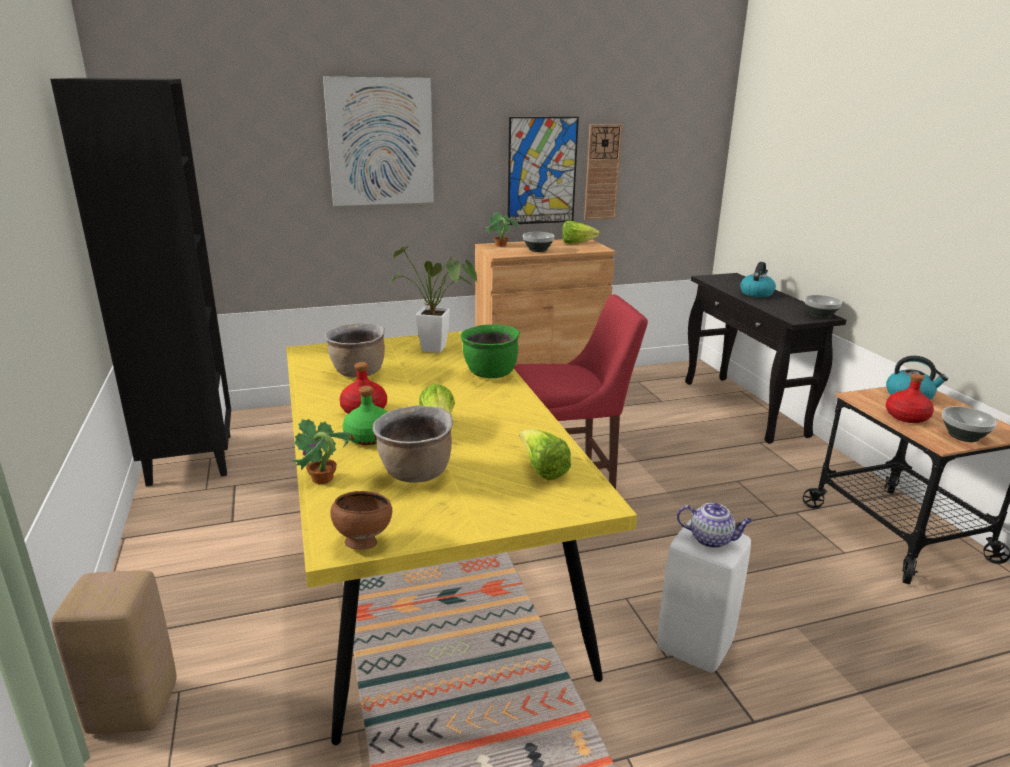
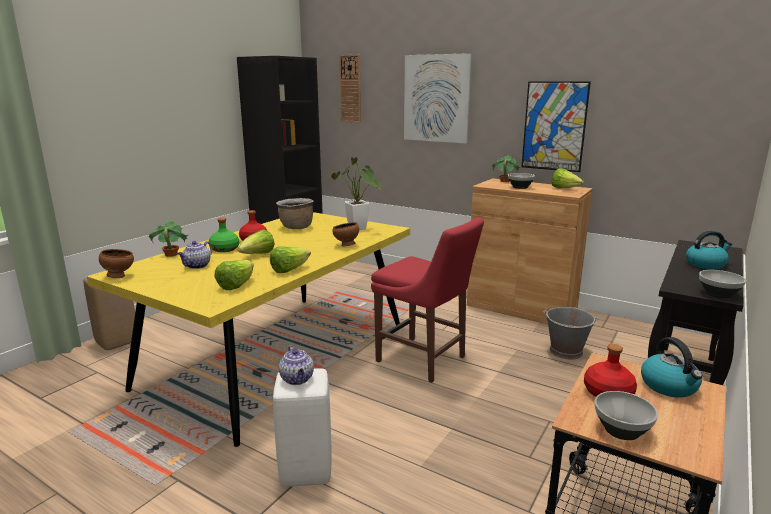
camera: 50 degrees right, 5 degrees down
brown cooking pot [373,405,453,483] -> teapot [178,241,213,269]
green cooking pot [460,324,520,378] -> brown bowl [332,222,359,247]
wall clock [584,124,623,220] -> wall clock moved to [339,55,361,123]
none -> lettuce [270,246,311,273]
none -> grey bucket [543,307,598,360]

